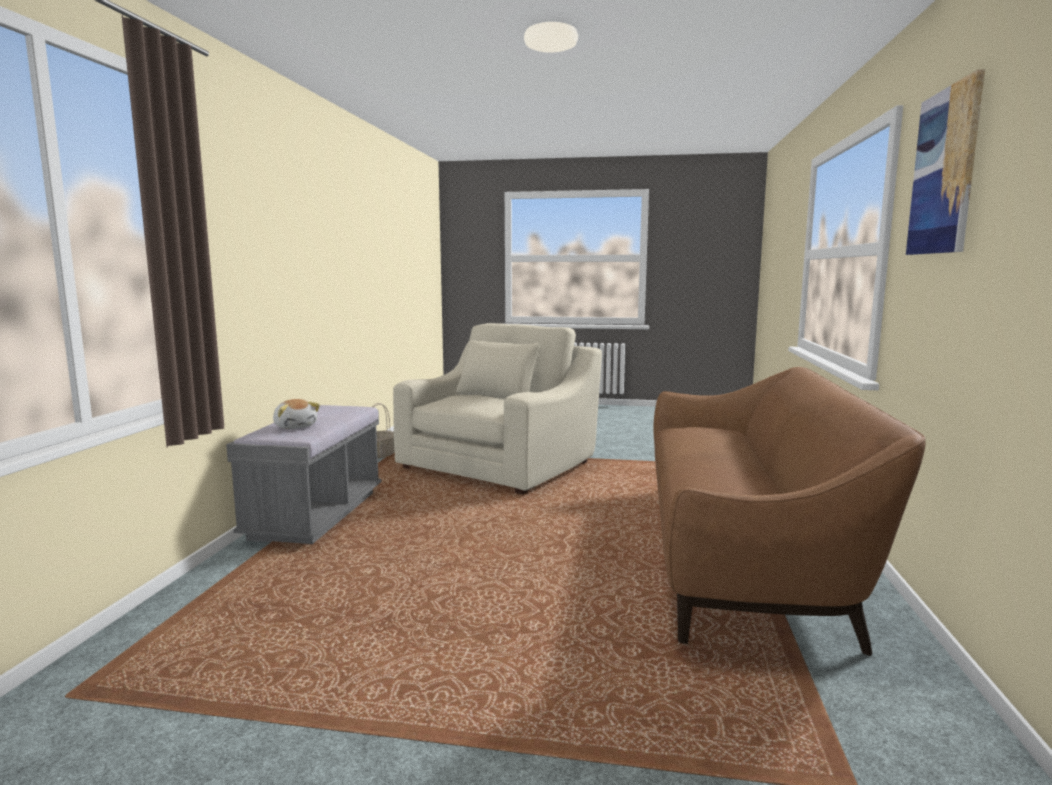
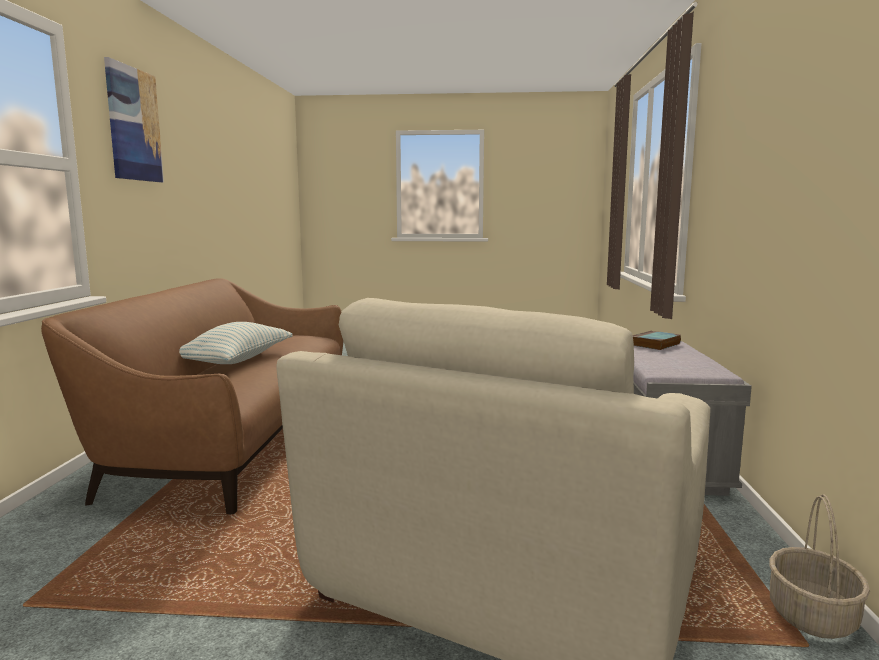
camera: 175 degrees right, 0 degrees up
plush toy [273,399,320,429] -> book [633,331,681,350]
none -> pillow [179,322,293,364]

